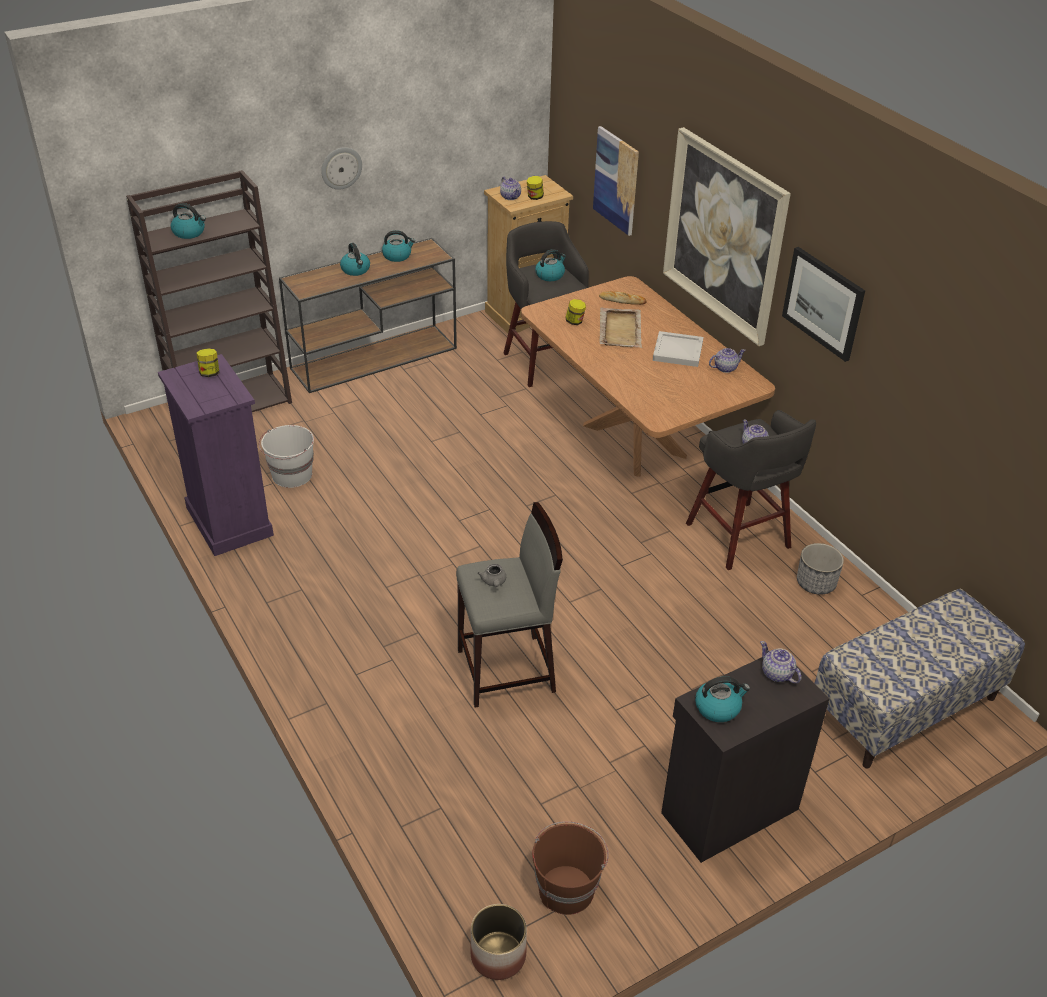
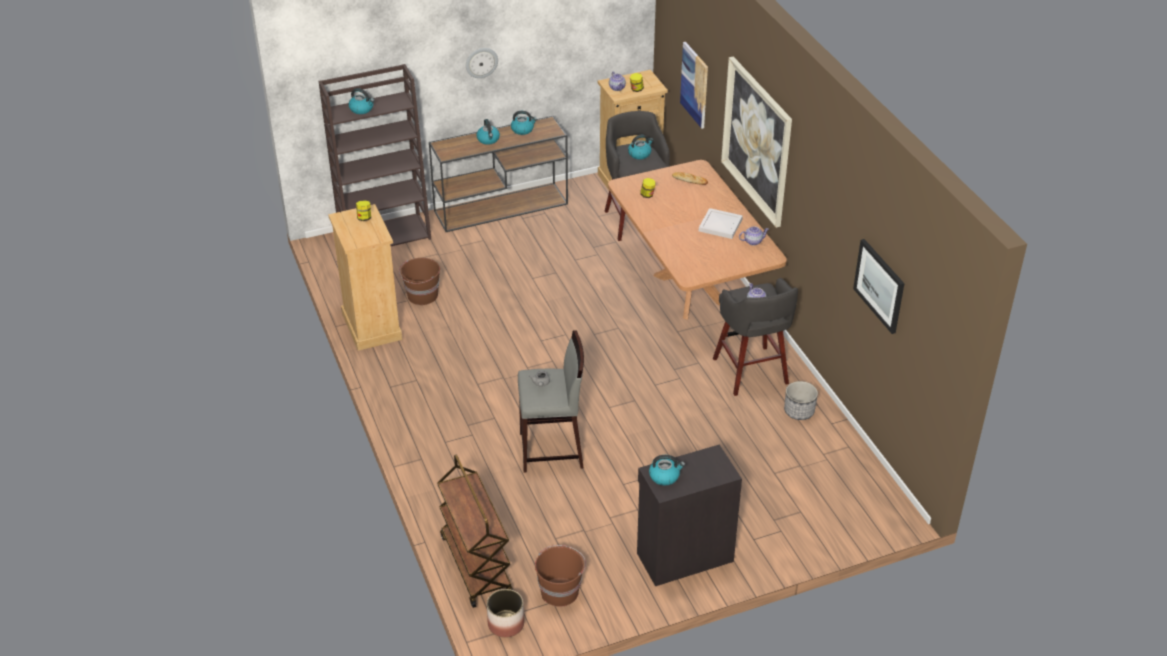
camera: 10 degrees right, 0 degrees up
purple dresser [158,354,274,556] -> beige dresser [328,204,402,351]
white bucket [259,425,314,488] -> brown bucket [399,258,440,305]
beige tray [599,307,642,348] -> none
teapot [760,641,802,683] -> none
picture [782,247,865,362] -> picture moved to [853,239,905,334]
bench [814,589,1025,769] -> none
none -> brown cart [437,454,512,608]

